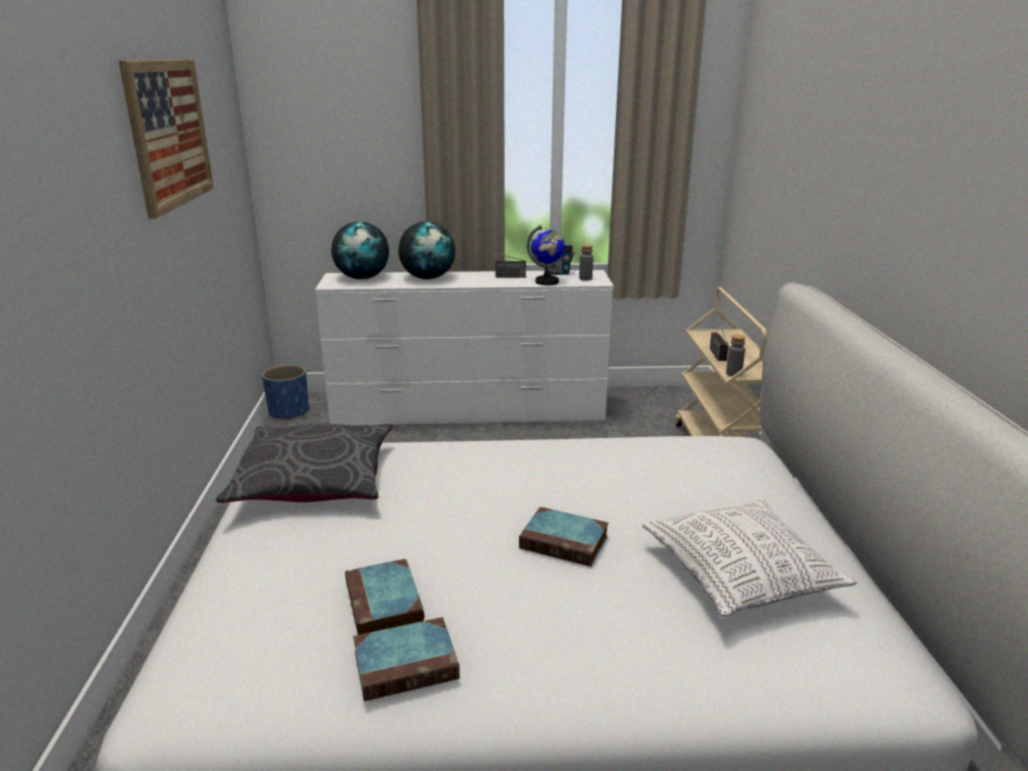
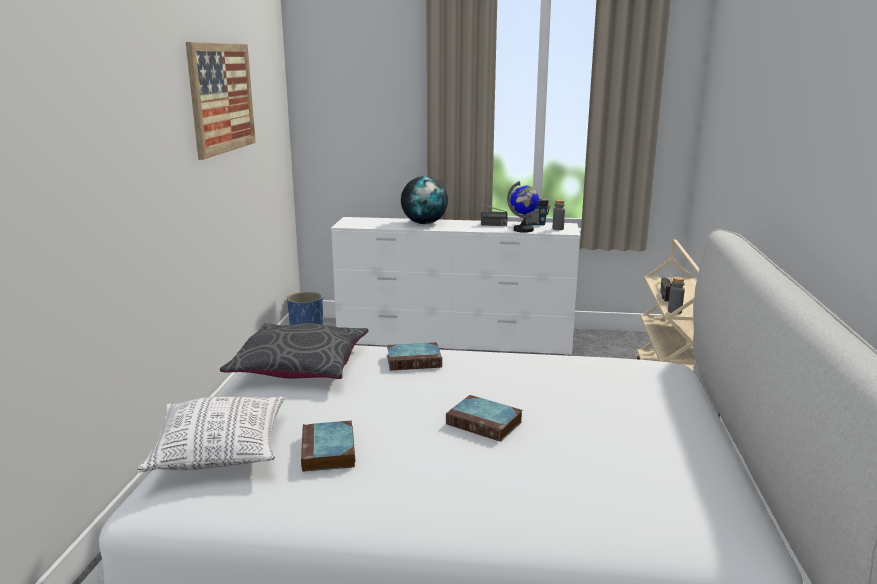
camera: 10 degrees right, 5 degrees down
globe [331,222,389,279] -> none
book [353,617,460,701] -> book moved to [387,342,442,371]
pillow [642,500,857,619] -> pillow moved to [137,396,285,472]

